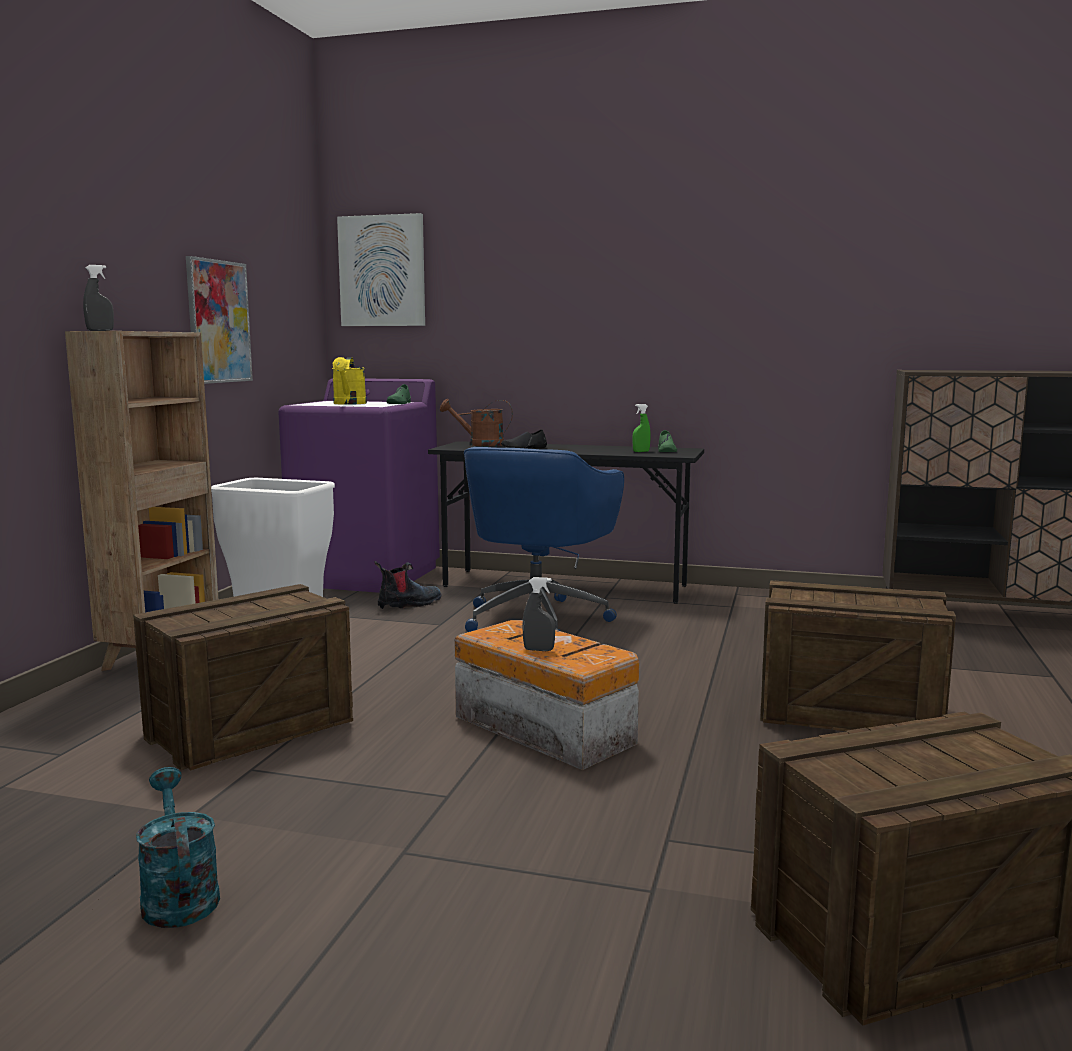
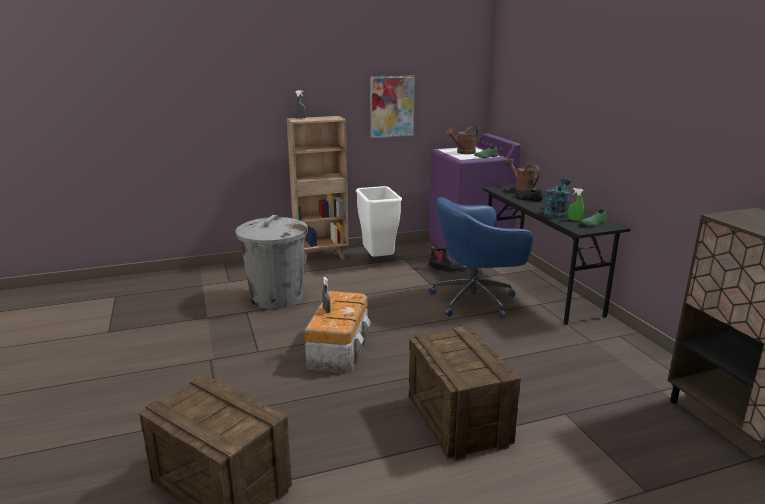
camera: 55 degrees right, 10 degrees up
crate [133,584,353,770] -> grey trash can [235,215,308,309]
turquoise watering can [136,767,220,928] -> turquoise watering can moved to [544,177,571,218]
yellow watering can [332,357,367,405] -> brown watering can [445,126,478,154]
picture [337,213,425,326] -> none

